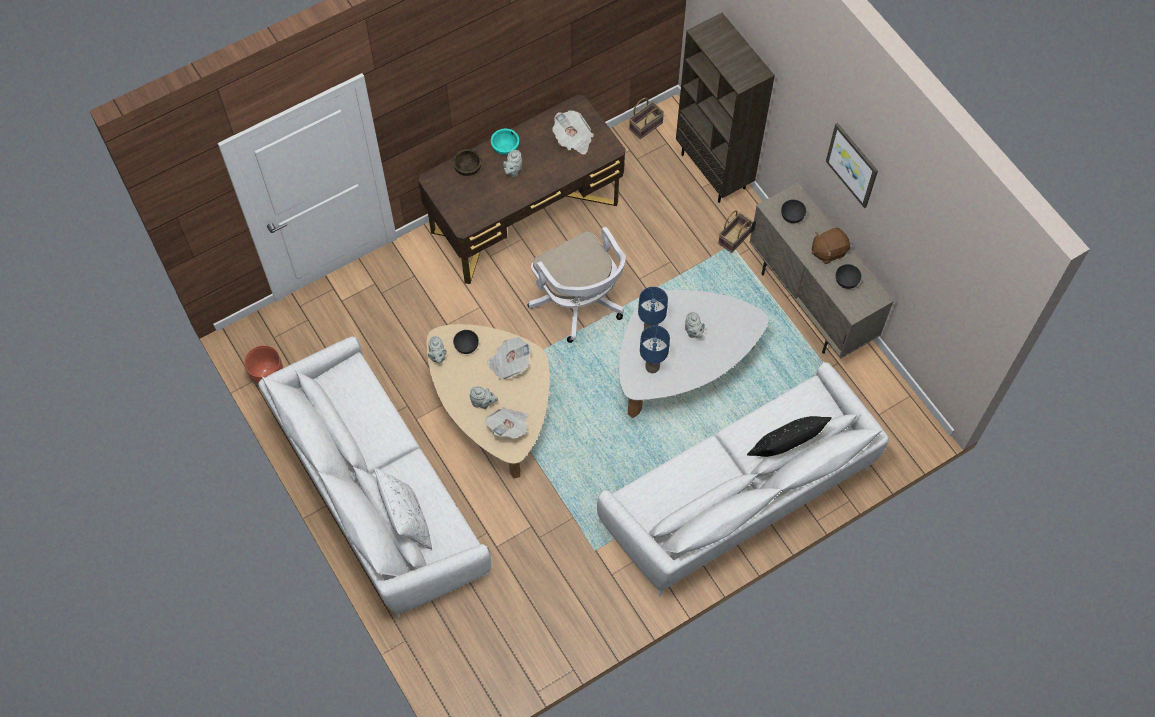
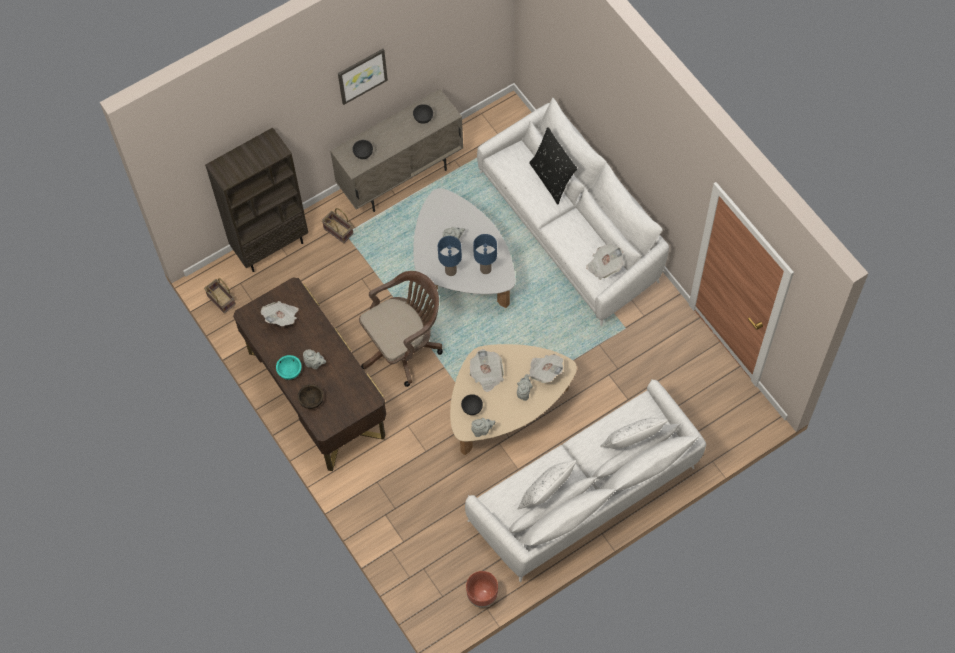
camera: 90 degrees left, 0 degrees up
white office chair [527,227,626,343] -> brown office chair [359,271,443,387]
brown plush toy [812,228,850,264] -> none
none -> white pillow [518,460,577,509]
none -> newspaper [586,243,623,280]

